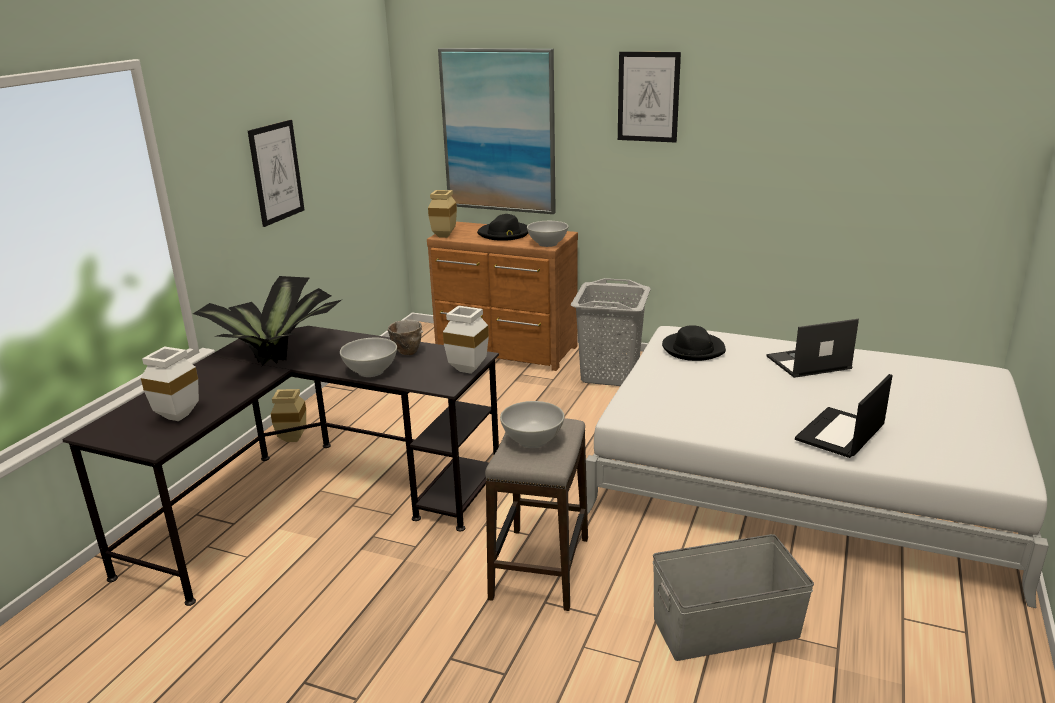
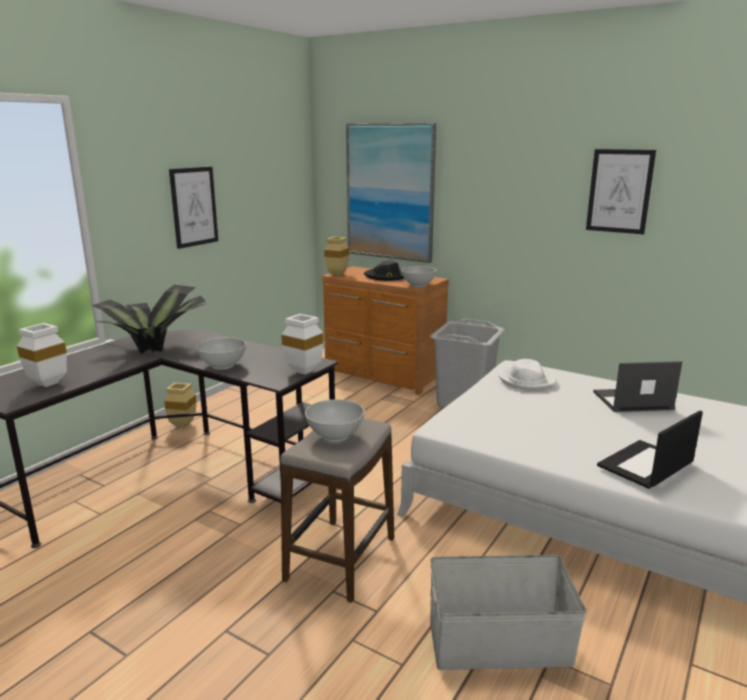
camera: 10 degrees right, 5 degrees down
bowl [387,320,423,355] -> none
picture [618,52,681,143] -> picture moved to [586,149,656,234]
black hat [662,325,726,361] -> white hat [499,359,556,390]

